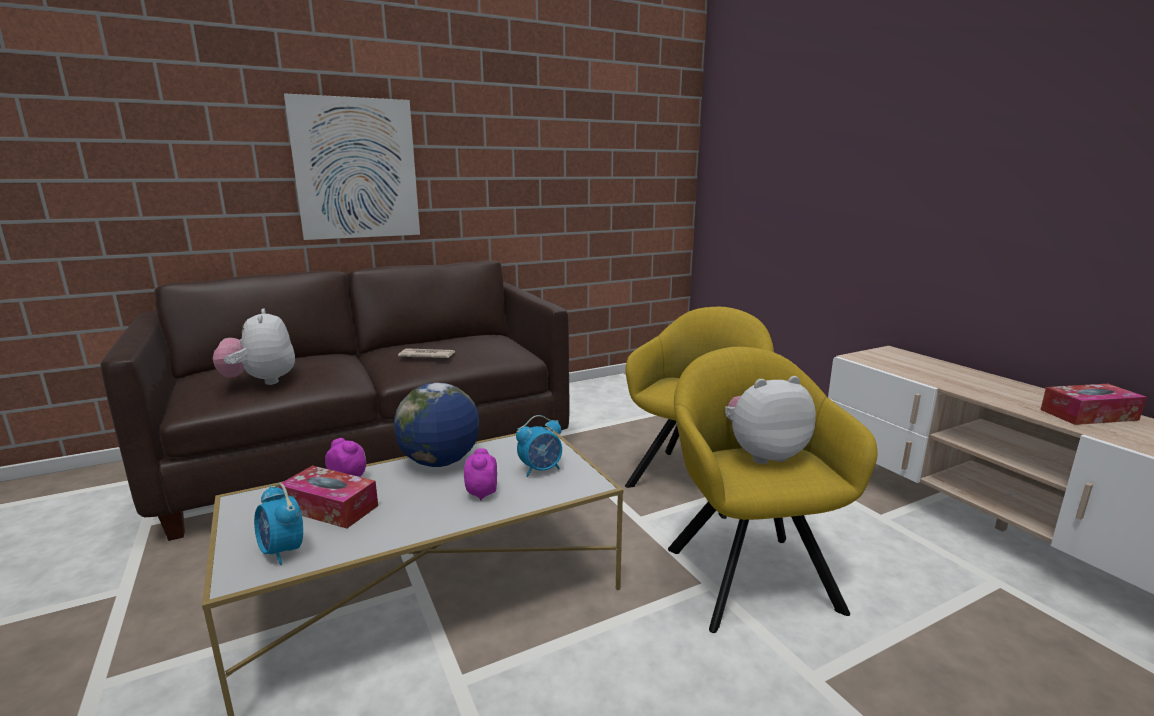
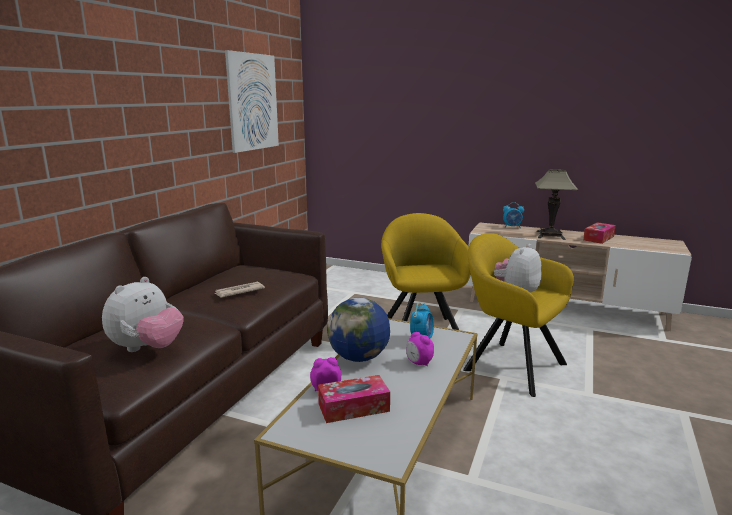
camera: 40 degrees left, 0 degrees up
plush toy [213,308,295,385] -> plush toy turned 90 degrees counterclockwise [102,277,183,352]
alarm clock [254,483,303,565] -> alarm clock moved to [503,202,524,228]
picture [284,93,420,240] -> picture moved to [225,50,279,153]
none -> table lamp [535,169,578,240]

